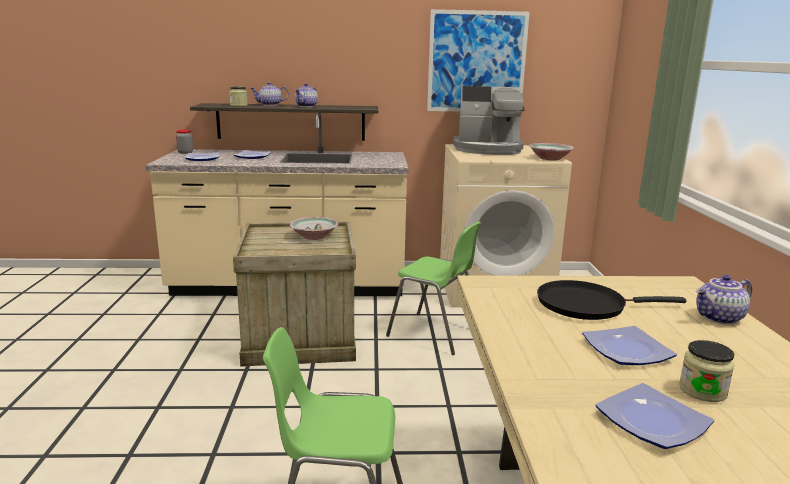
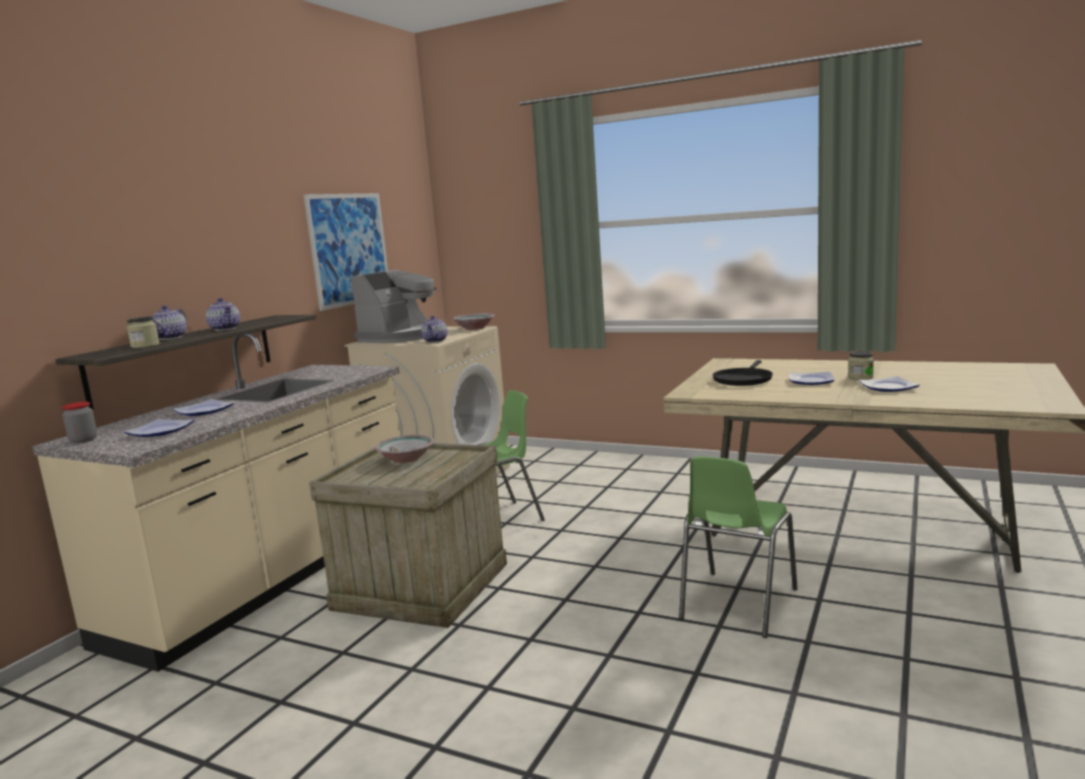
camera: 60 degrees left, 5 degrees down
teapot [696,275,752,325] -> teapot moved to [421,316,448,343]

